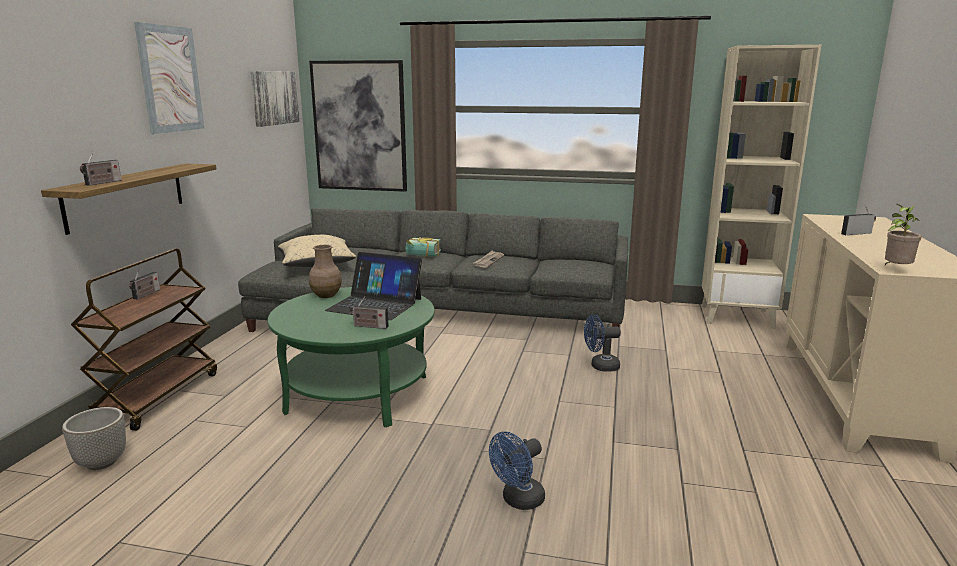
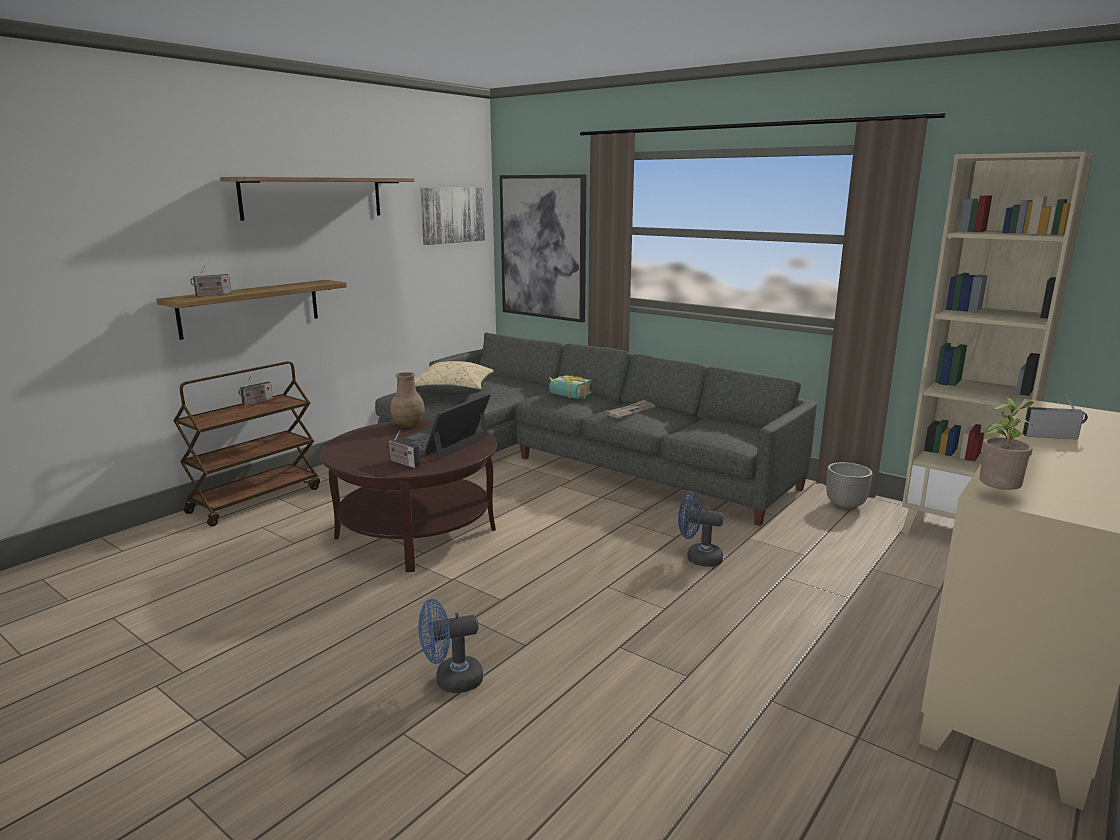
camera: 25 degrees right, 0 degrees up
planter [62,407,126,470] -> planter moved to [826,462,872,510]
picture [134,22,204,134] -> shelf [220,177,414,221]
green coffee table [268,287,435,427] -> brown coffee table [321,420,497,572]
laptop [325,252,422,320] -> laptop turned 75 degrees clockwise [384,393,491,459]

